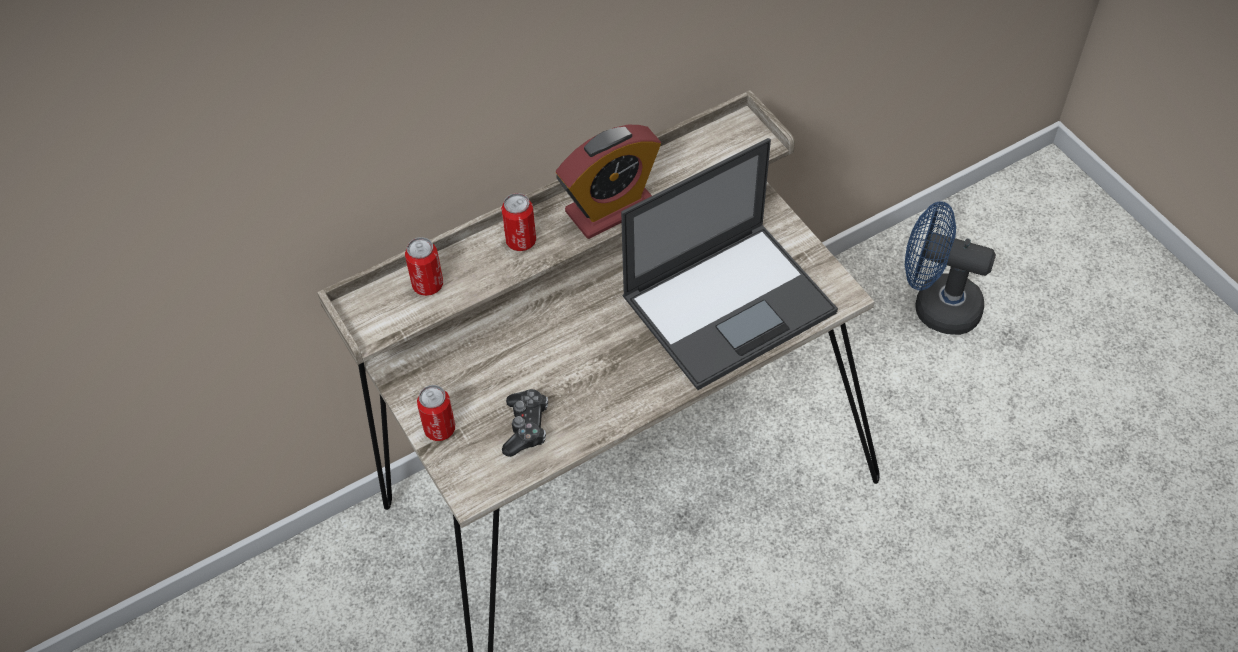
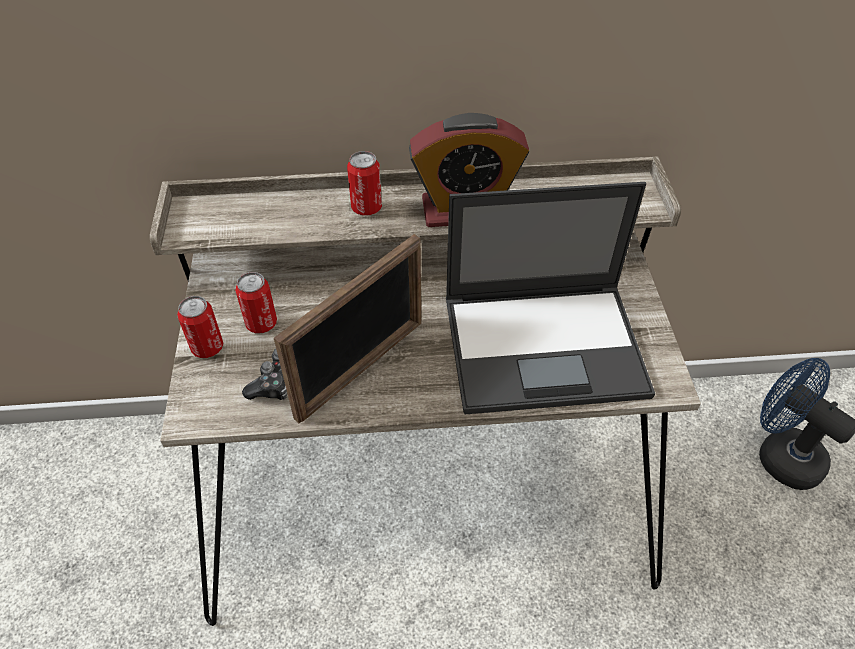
camera: 25 degrees right, 5 degrees down
can [405,237,443,296] -> can moved to [235,272,277,333]
none -> picture frame [274,234,421,423]

